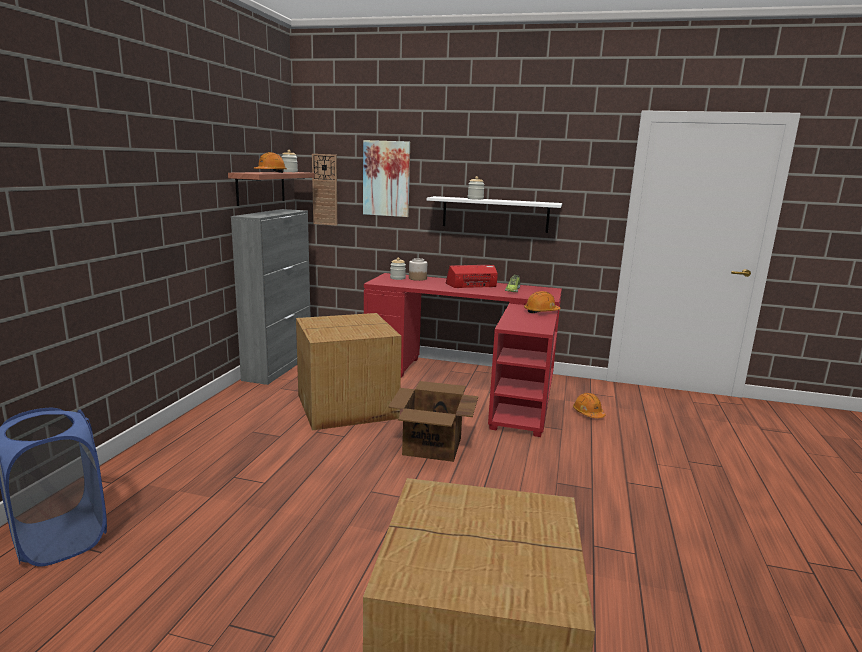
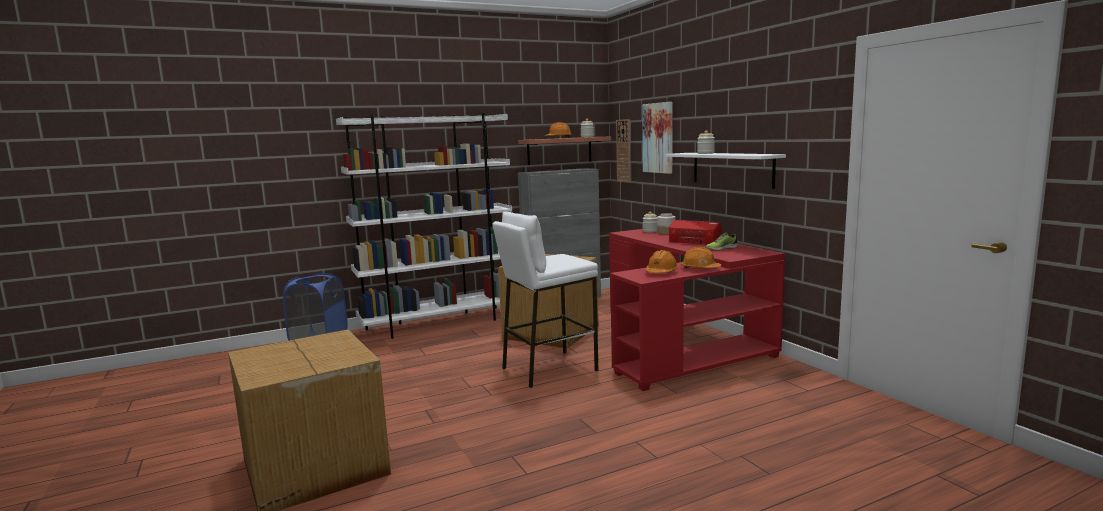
camera: 50 degrees right, 5 degrees down
cardboard box [388,381,478,462] -> white stool [492,212,598,388]
orange hard hat [573,393,606,418] -> orange hard hat moved to [645,250,678,273]
none -> white bookcase [336,113,512,339]

